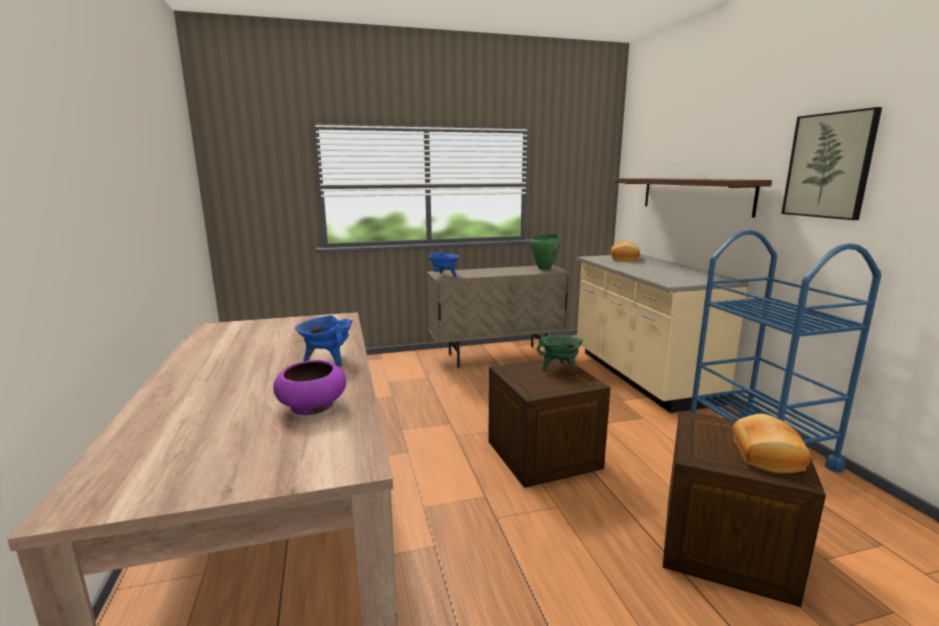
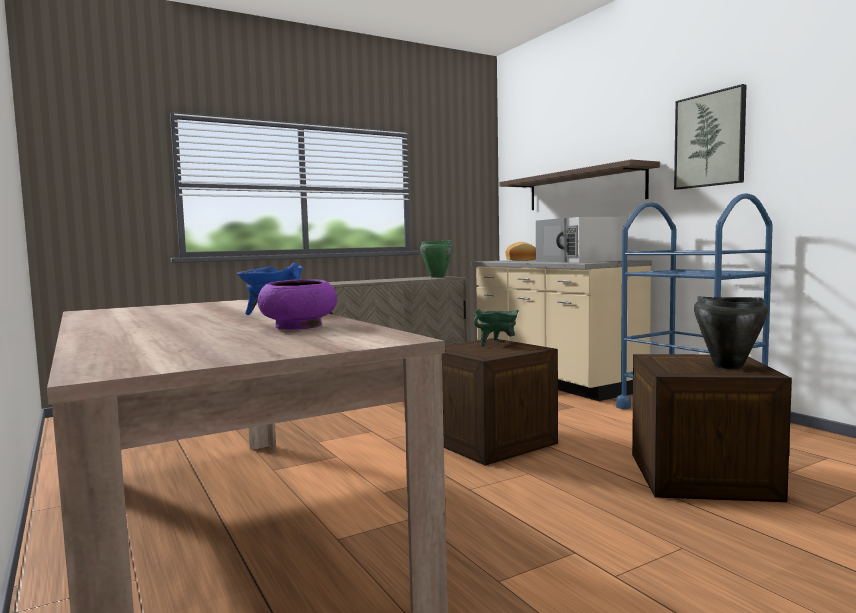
camera: 15 degrees left, 10 degrees down
blue cooking pot [428,250,459,277] -> none
bread [733,414,811,473] -> black cooking pot [694,297,768,369]
none -> white microwave [536,217,628,263]

